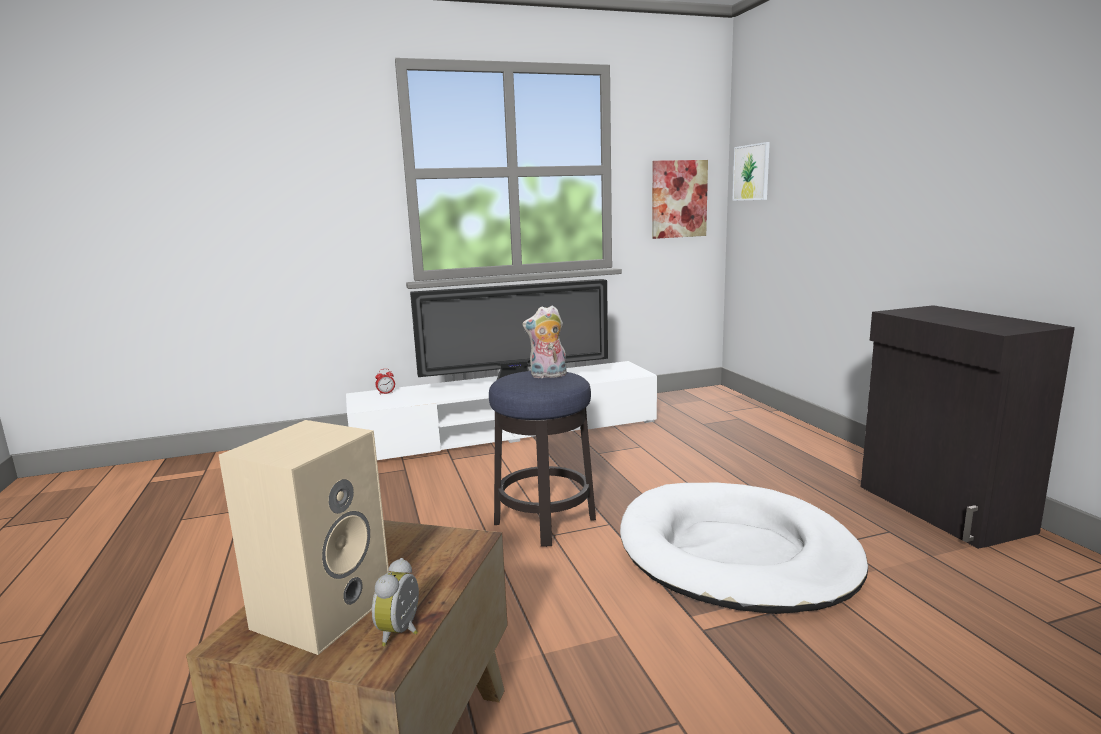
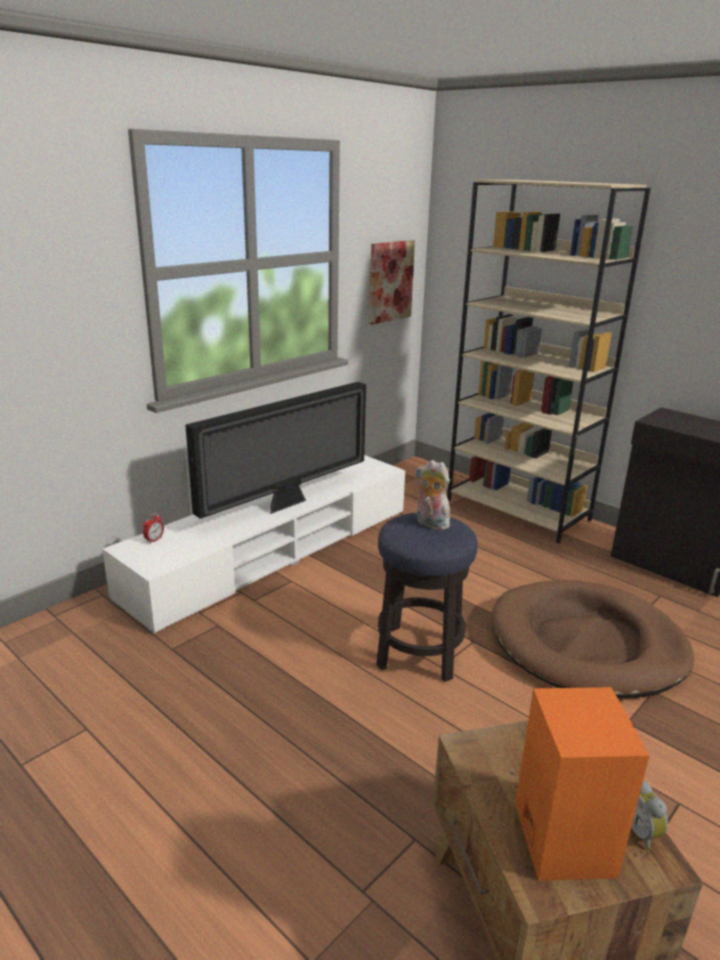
camera: 30 degrees left, 10 degrees up
beige speaker [219,420,389,655] -> orange speaker [515,687,649,881]
plush toy [522,305,567,379] -> plush toy turned 75 degrees clockwise [415,460,450,530]
white dog bed [620,483,868,614] -> brown dog bed [491,580,694,698]
picture [732,142,770,201] -> none
none -> beige bookcase [447,180,651,543]

